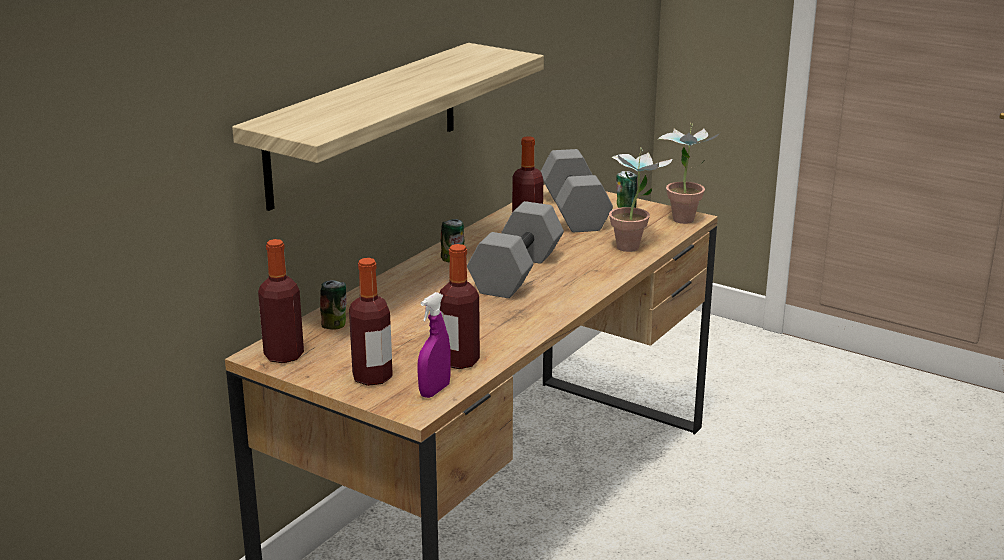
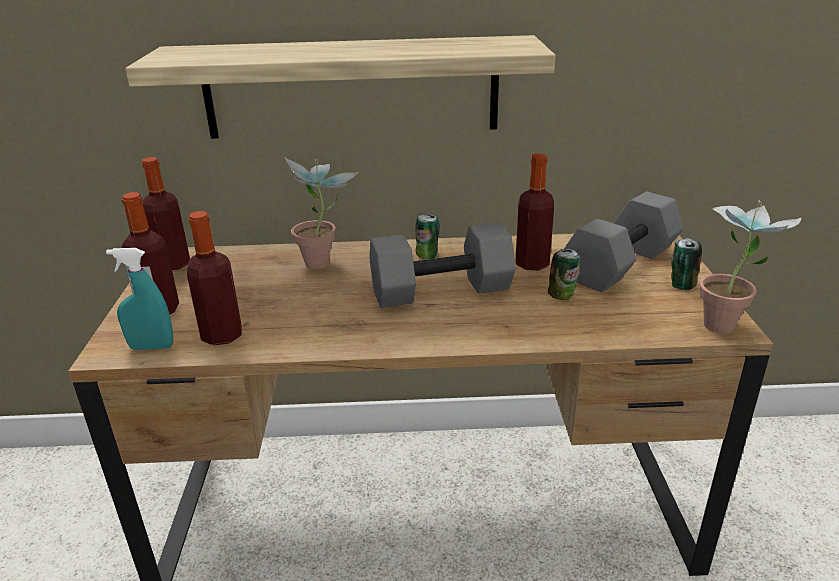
camera: 55 degrees right, 5 degrees up
can [320,280,347,330] -> can moved to [548,249,580,300]
purple spray bottle [418,292,451,398] -> turquoise spray bottle [106,248,173,350]
potted plant [609,147,672,252] -> potted plant moved to [285,158,358,269]

